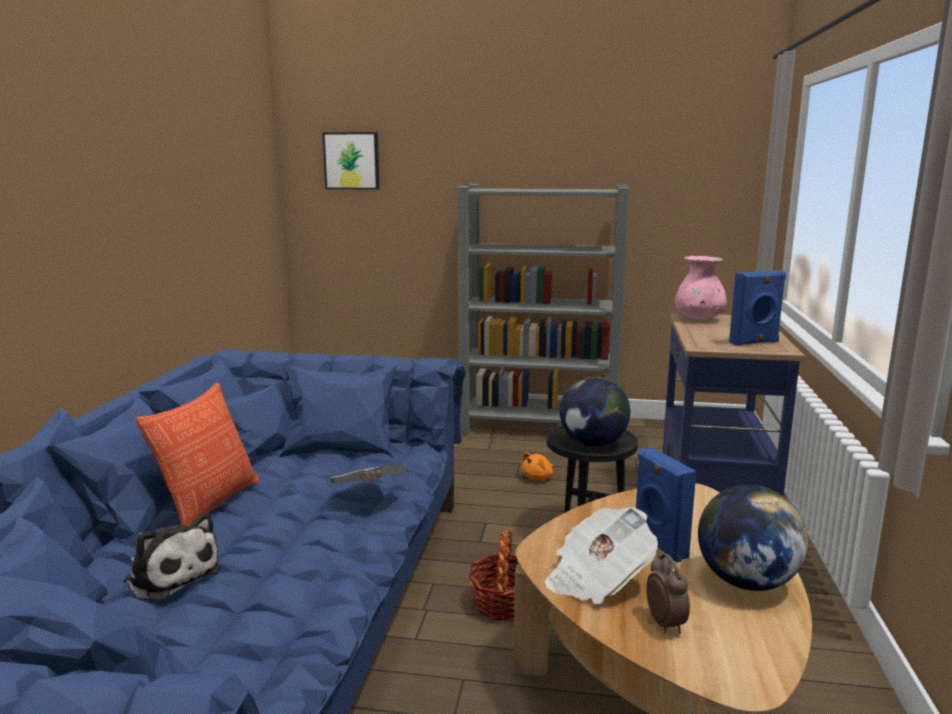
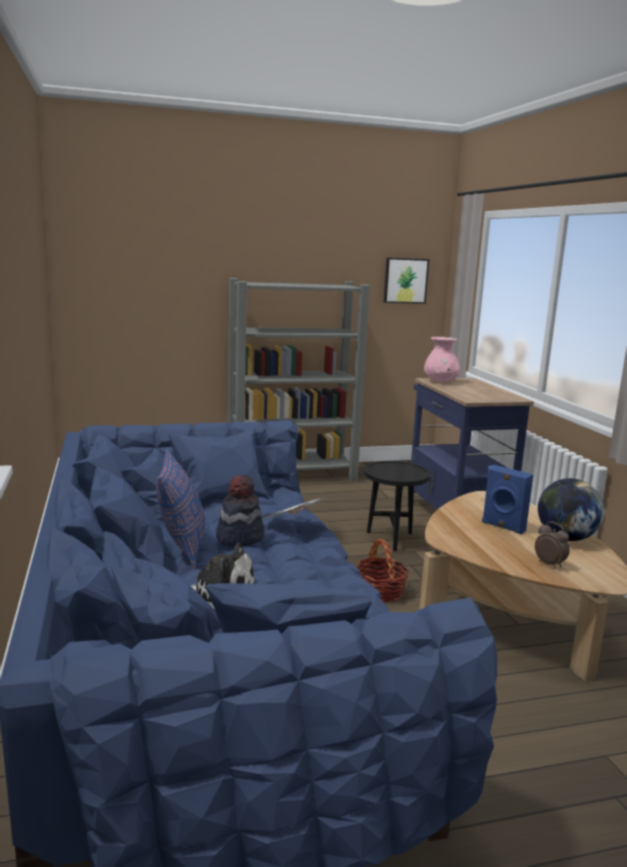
camera: 25 degrees left, 0 degrees up
orange pillow [135,382,260,526] -> blue pillow [156,448,205,569]
picture [322,132,380,190] -> picture moved to [384,258,429,304]
orange plush toy [521,452,554,480] -> none
newspaper [545,507,658,604] -> none
globe [560,377,630,447] -> none
blue speaker [729,270,787,346] -> none
none -> hat [216,475,264,546]

